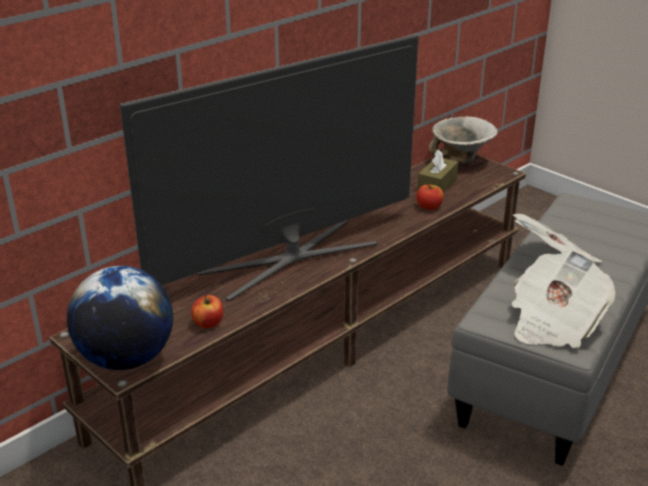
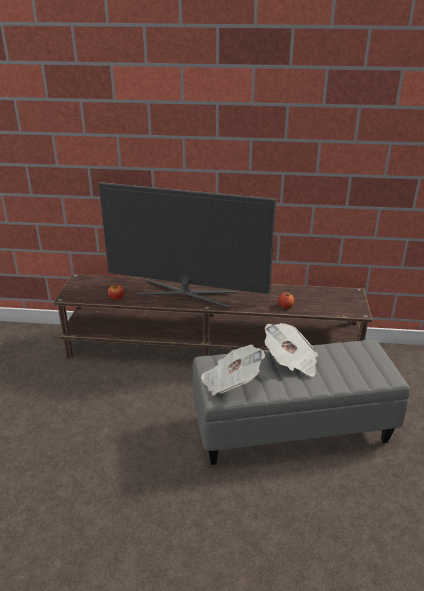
camera: 50 degrees right, 0 degrees up
globe [67,266,173,370] -> none
brown tissue box [417,149,458,193] -> none
bowl [429,116,498,163] -> none

